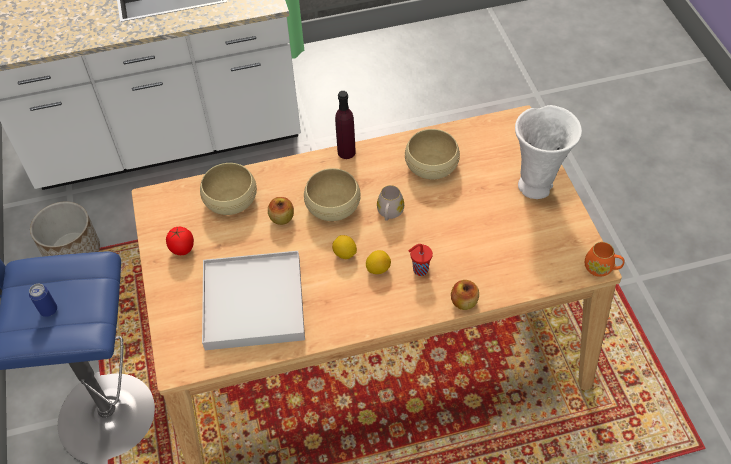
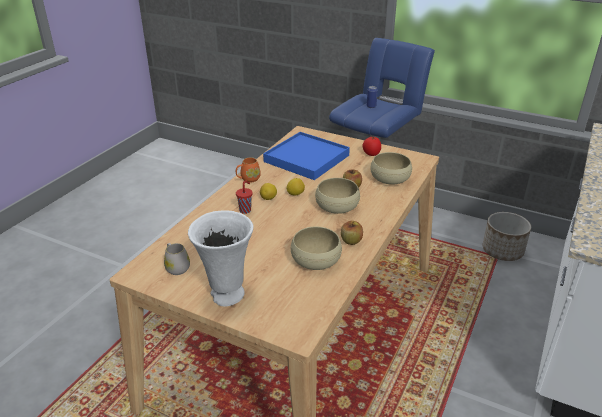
camera: 130 degrees right, 20 degrees down
white tray [202,251,305,350] -> blue tray [263,132,350,180]
purple bottle [335,91,356,159] -> none
white mug [377,185,404,221] -> white mug moved to [164,243,190,275]
apple [451,280,479,310] -> apple moved to [341,221,363,245]
orange mug [585,242,624,277] -> orange mug moved to [236,157,261,182]

